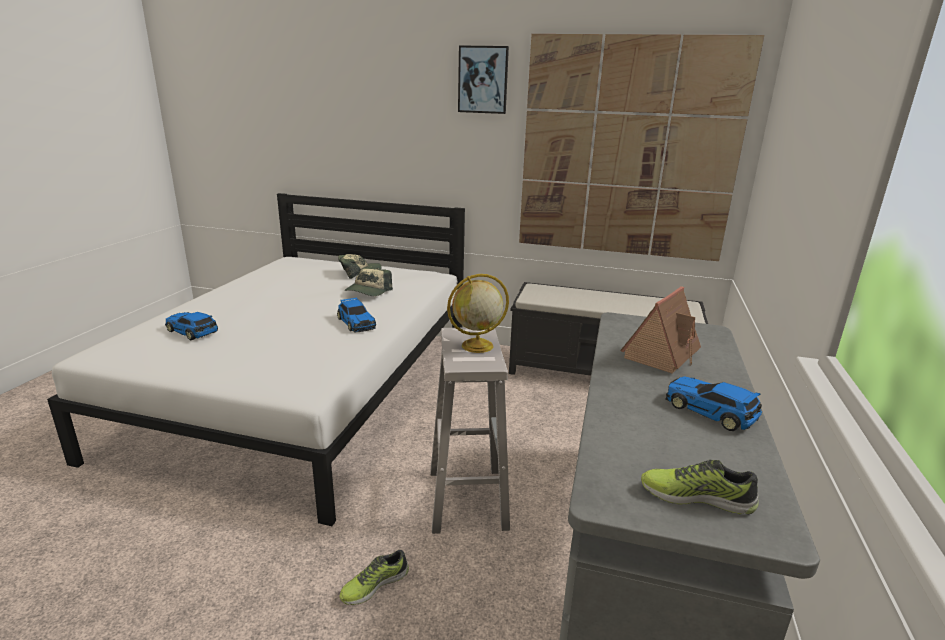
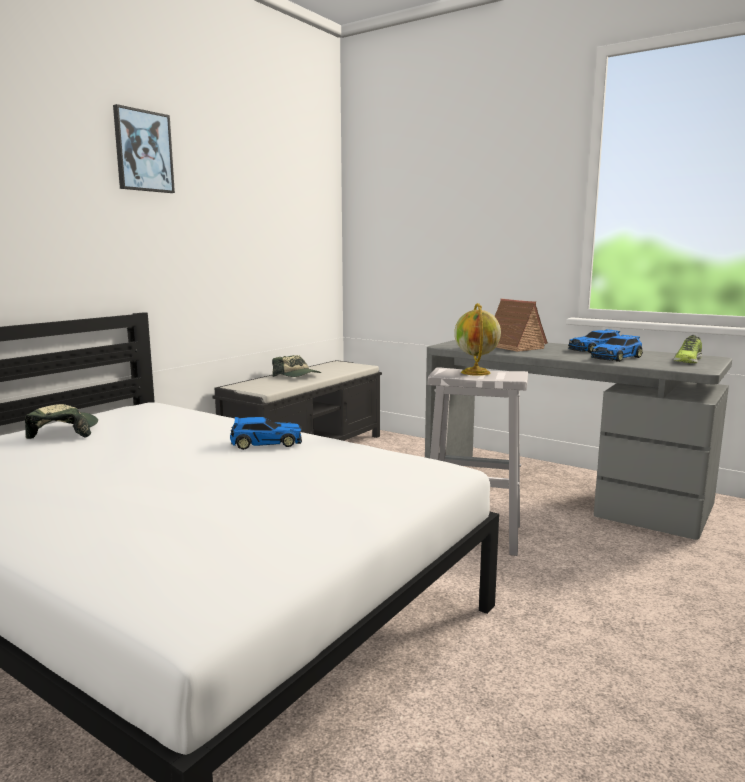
camera: 70 degrees left, 10 degrees down
toy car [165,312,218,340] -> toy car moved to [591,335,643,362]
shoe [339,550,409,605] -> none
cap [345,266,393,296] -> cap moved to [272,355,321,377]
picture [519,34,764,261] -> none

